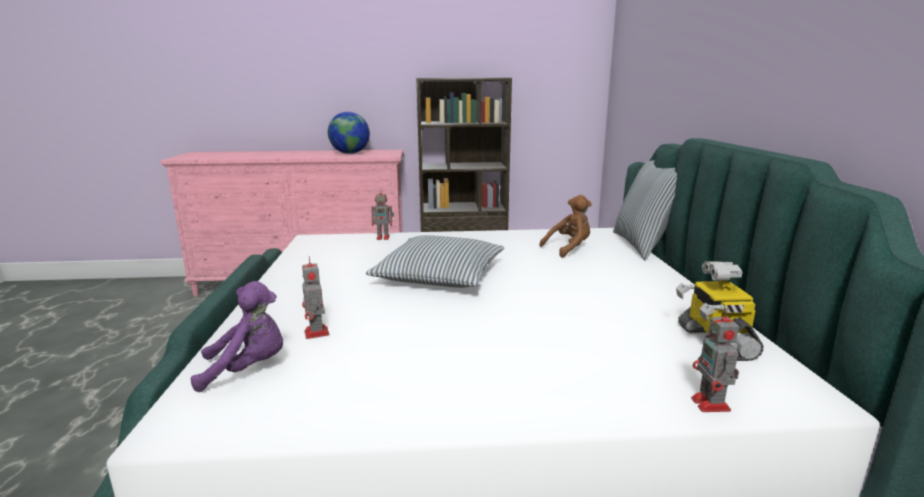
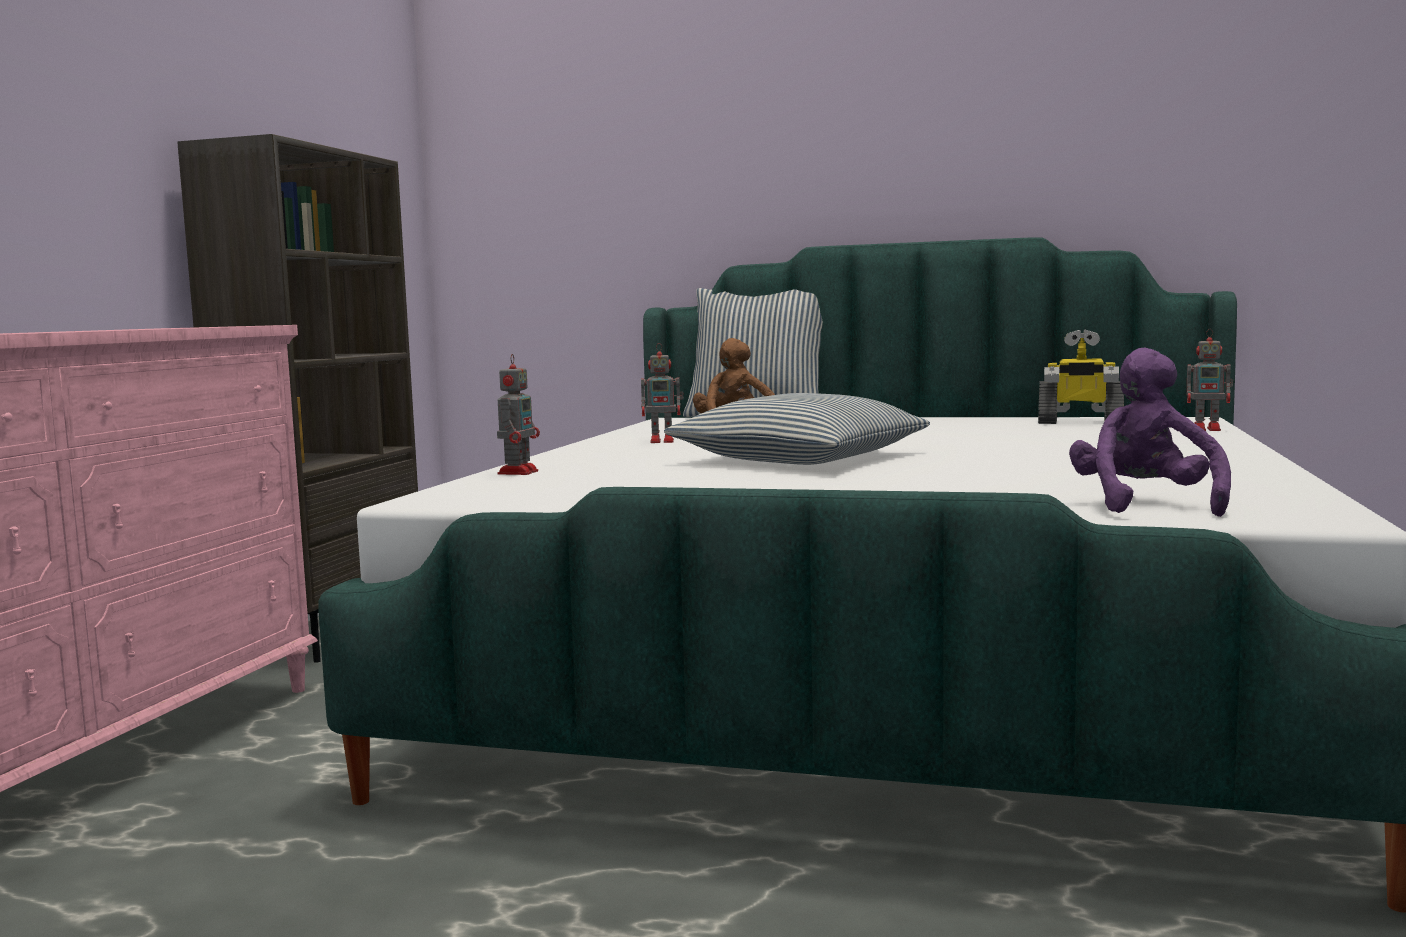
camera: 70 degrees left, 10 degrees down
toy robot [302,256,329,339] -> toy robot moved to [641,343,684,443]
globe [328,112,370,154] -> none

